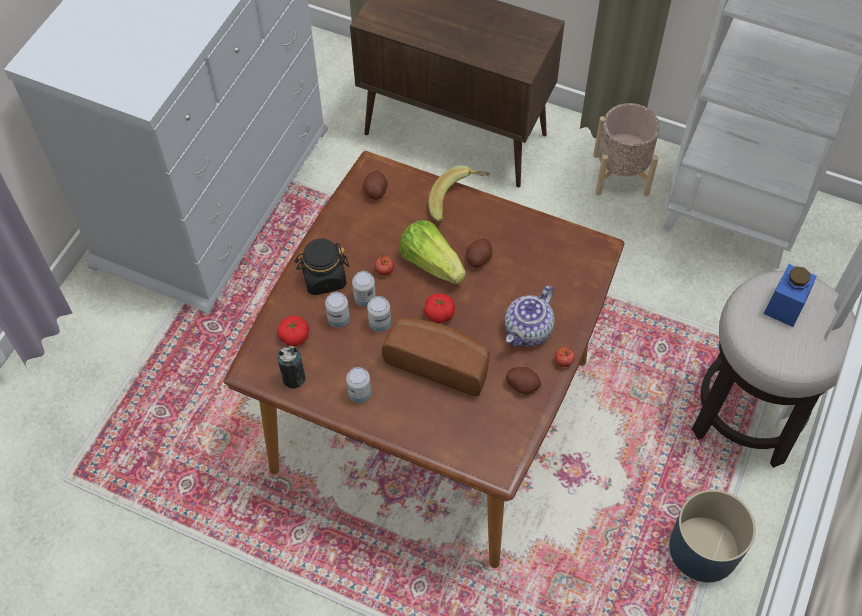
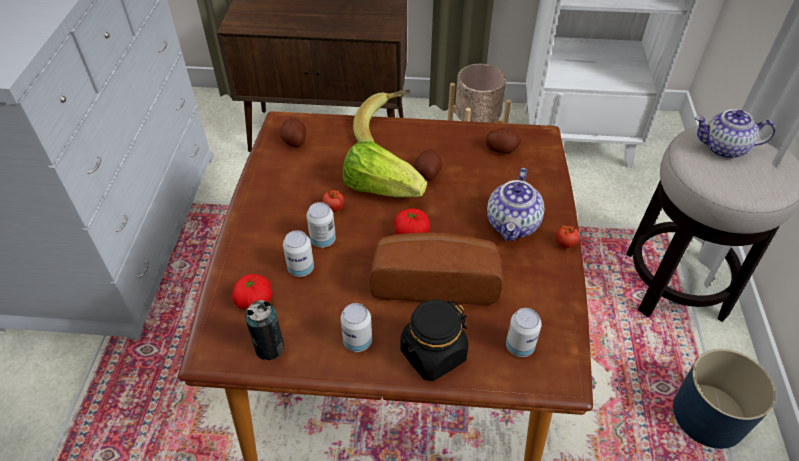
camera: 20 degrees left, 10 degrees down
black jar [294,239,349,295] -> black jar moved to [400,300,469,381]
can [367,296,391,332] -> can moved to [506,308,542,357]
potato [506,367,541,394] -> potato moved to [486,128,521,153]
blue jar [764,264,817,327] -> teapot [695,109,776,159]

